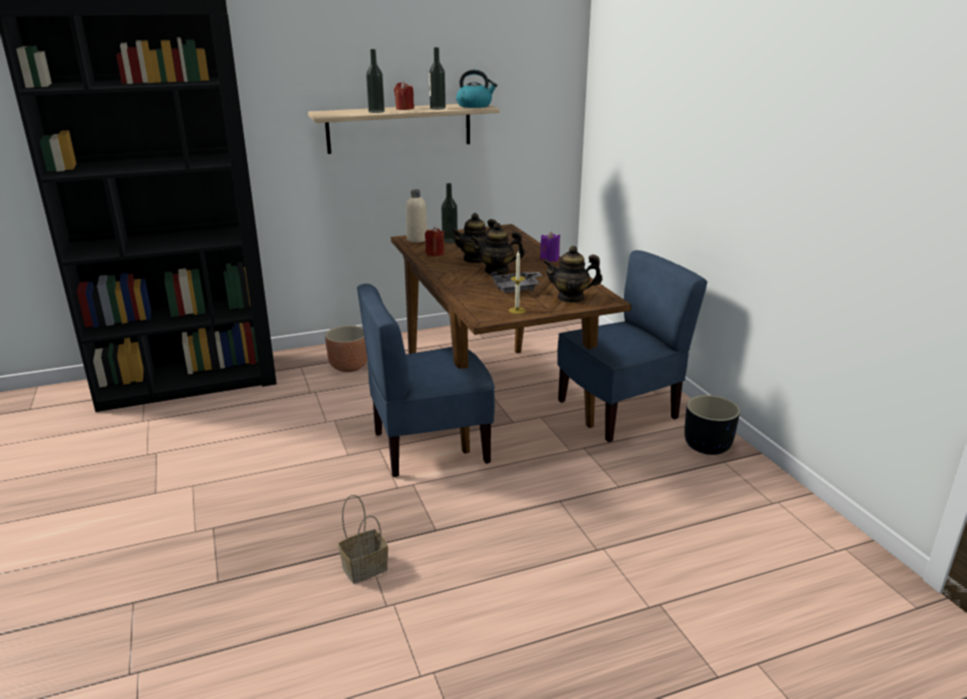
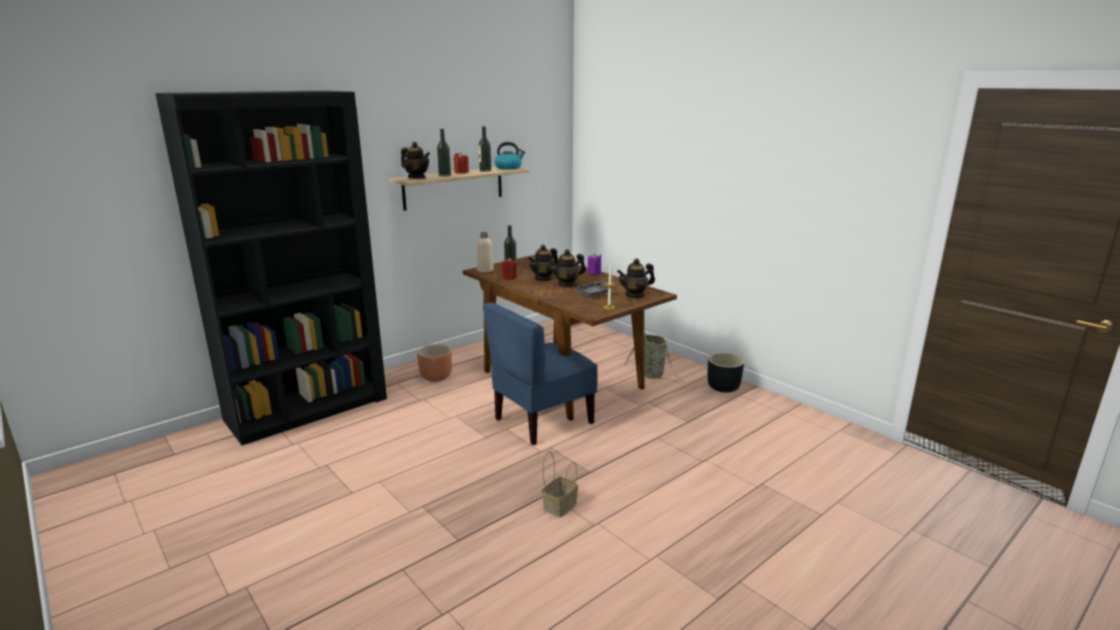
camera: 20 degrees left, 5 degrees down
blue chair [557,250,708,442] -> basket [625,334,684,383]
none -> teapot [401,142,430,179]

